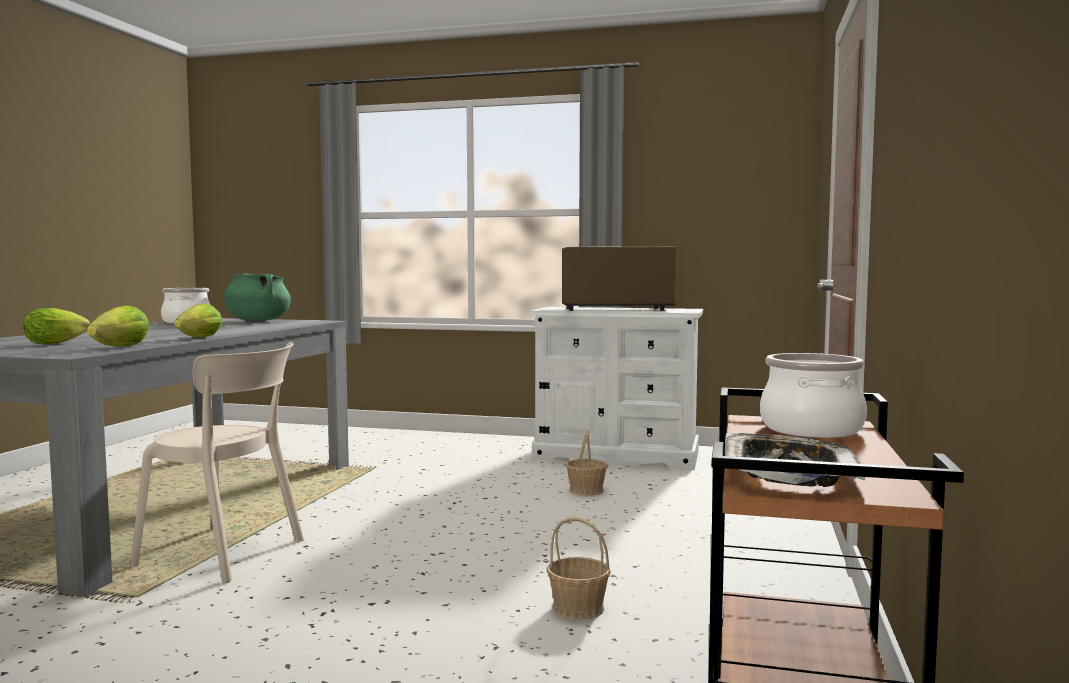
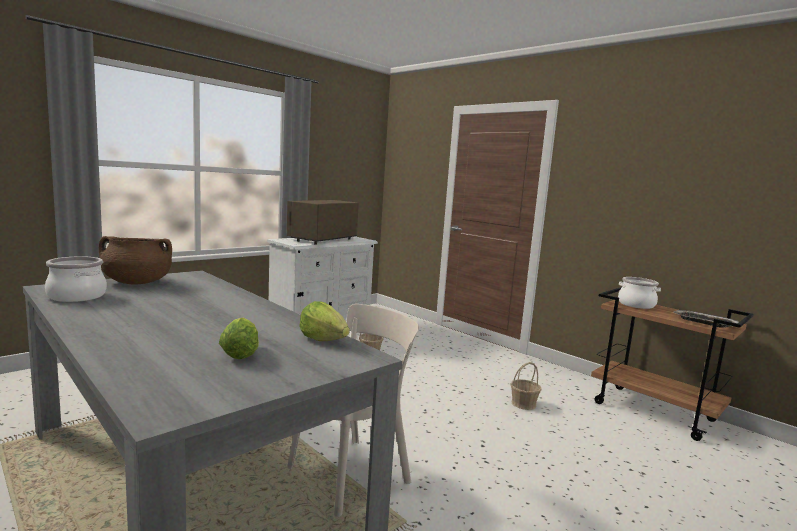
camera: 60 degrees left, 5 degrees up
lettuce [174,304,222,337] -> none
green cooking pot [223,273,291,321] -> brown cooking pot [99,236,172,284]

